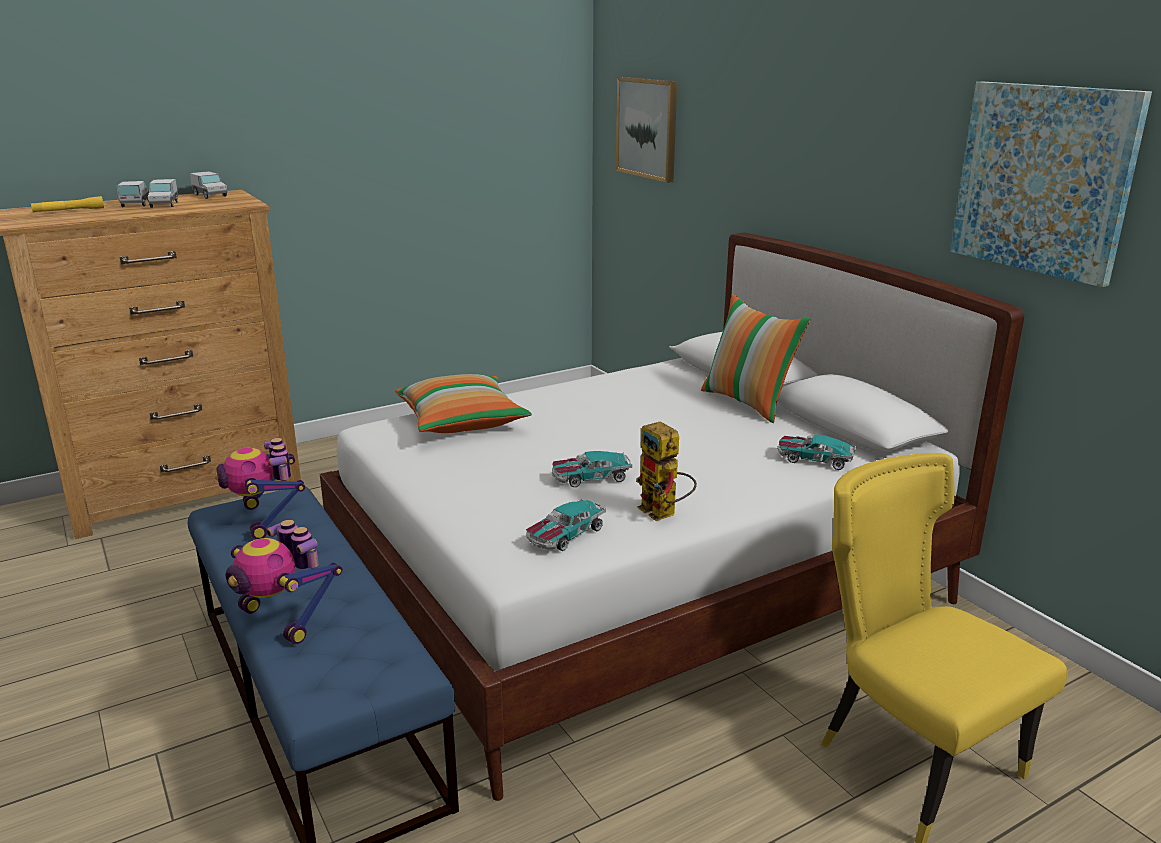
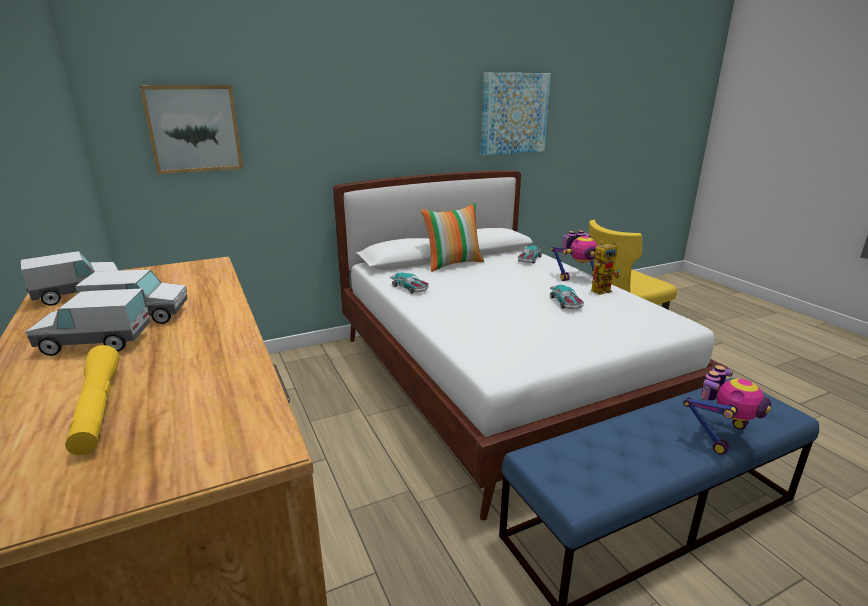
camera: 85 degrees left, 0 degrees up
toy robot [215,438,305,539] -> toy robot moved to [551,230,603,281]
pillow [395,374,532,433] -> none
toy car [526,498,606,551] -> toy car moved to [390,273,429,294]

